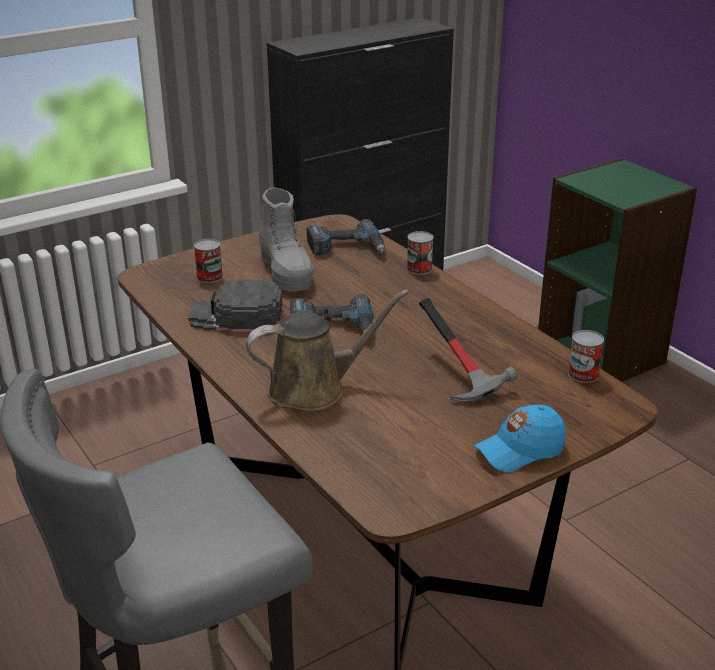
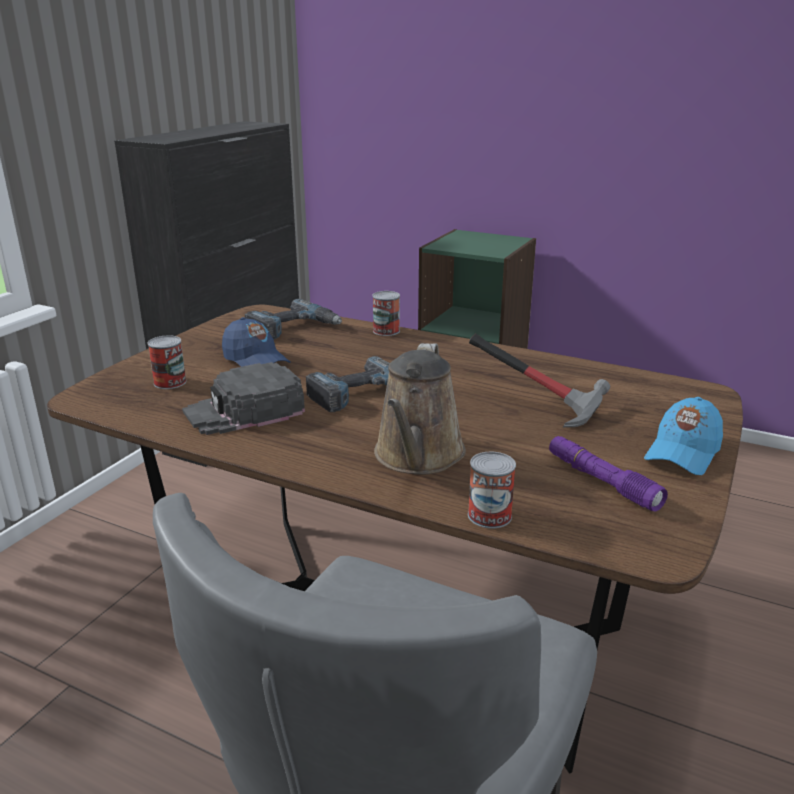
camera: 30 degrees left, 5 degrees down
brown watering can [246,290,409,411] -> brown watering can turned 150 degrees clockwise [374,343,466,475]
grey boot [259,188,313,291] -> blue cap [222,317,291,367]
can [568,330,604,383] -> can moved to [468,452,516,528]
none -> purple flashlight [549,436,668,512]

